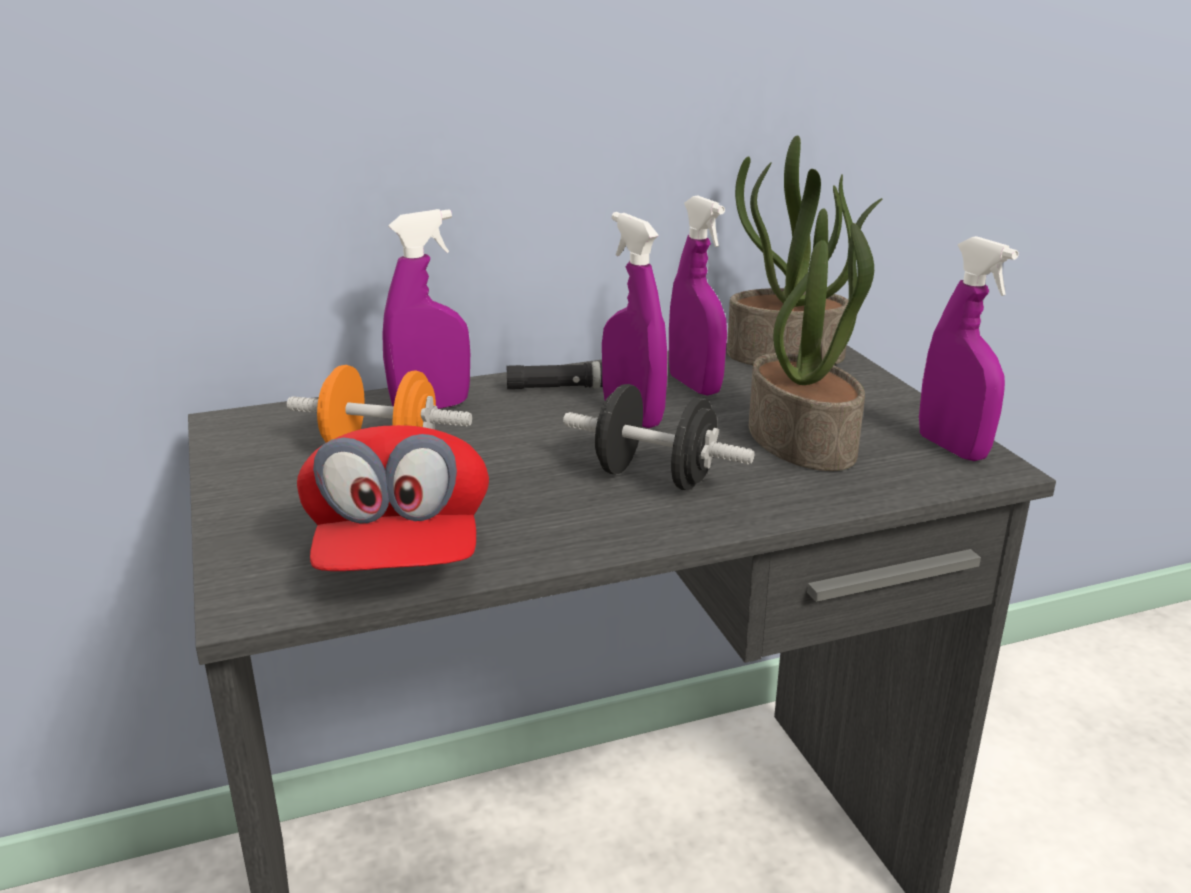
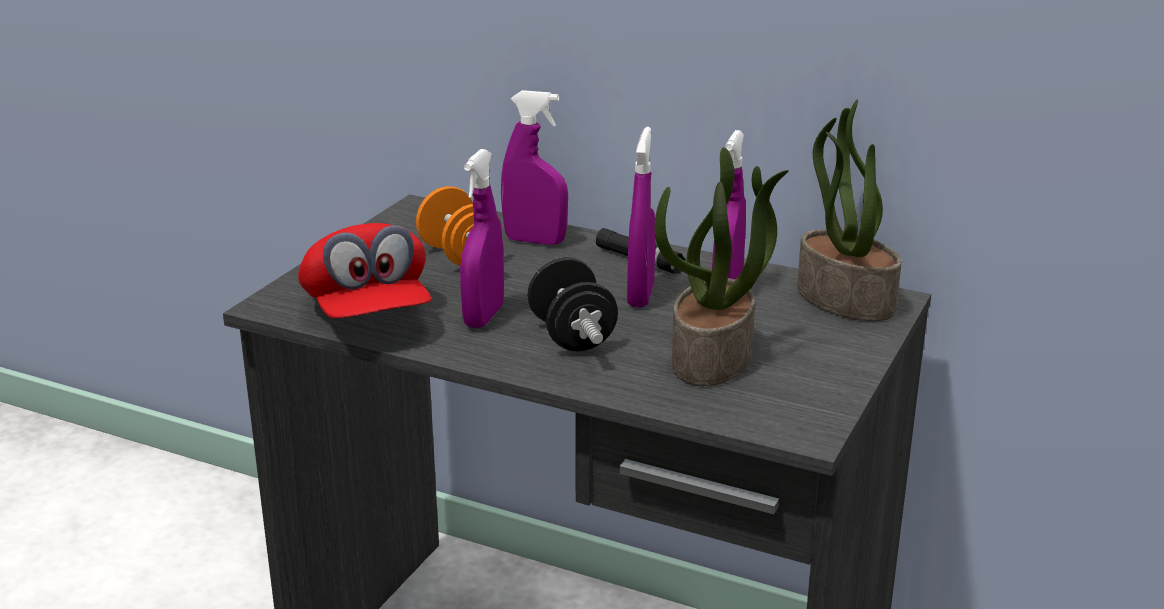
camera: 45 degrees right, 0 degrees up
red cap [297,425,489,571] -> red cap turned 60 degrees counterclockwise [298,223,431,318]
purple spray bottle [919,236,1019,461] -> purple spray bottle moved to [460,149,504,328]

